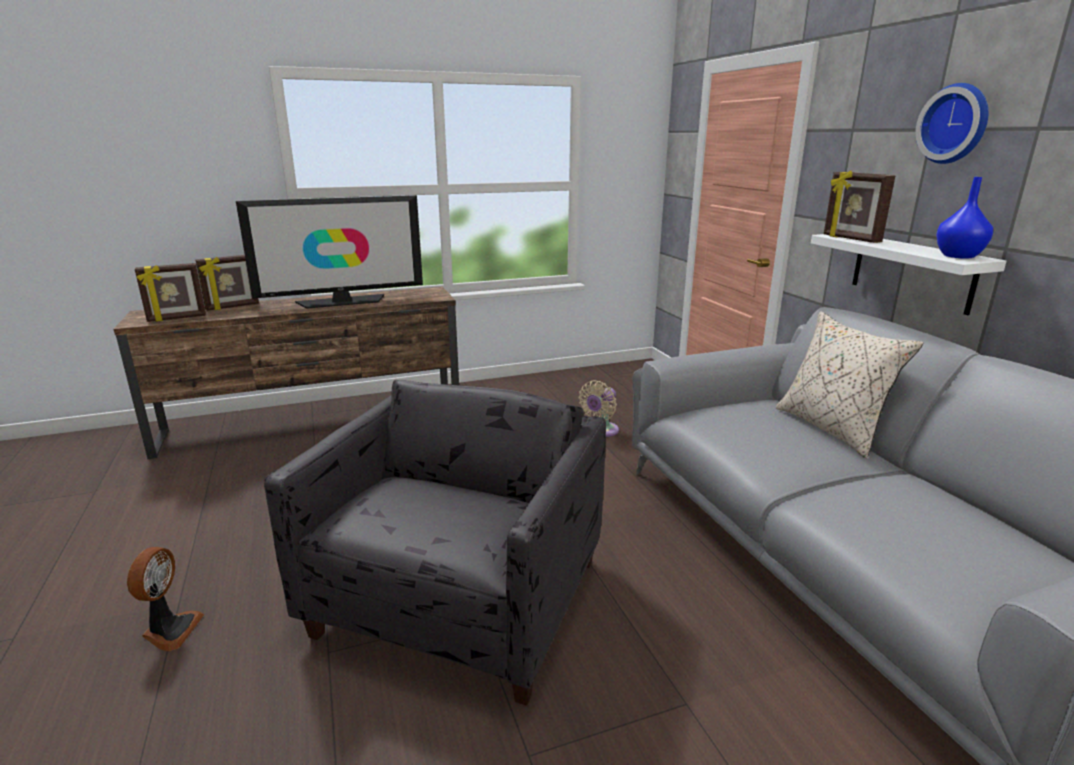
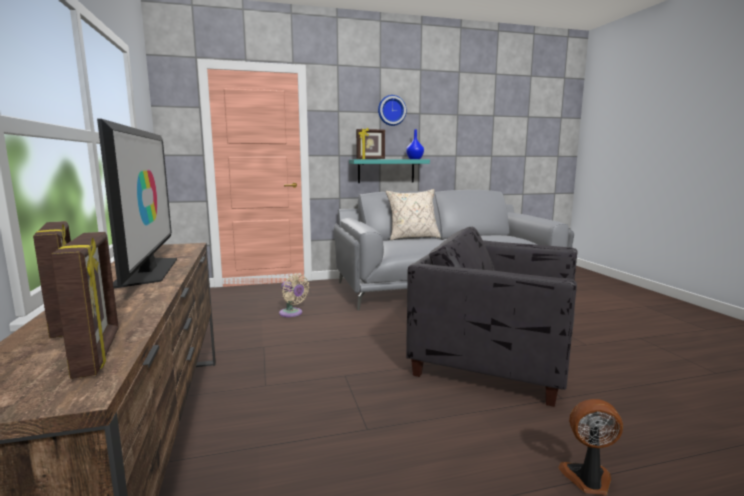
camera: 85 degrees left, 10 degrees down
white shelf [811,234,1007,315] -> turquoise shelf [349,160,430,183]

